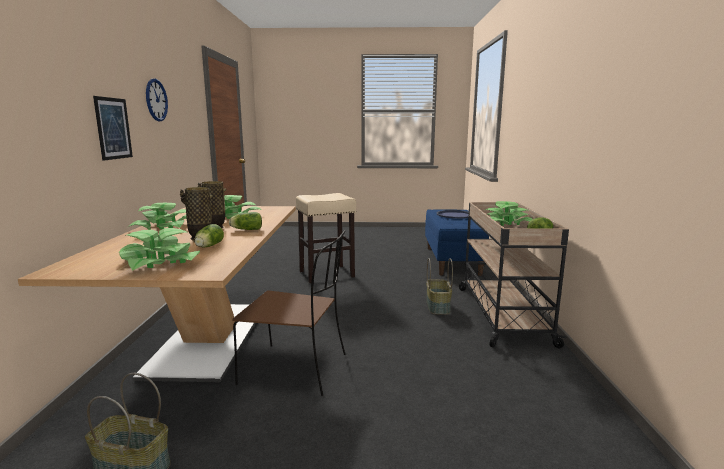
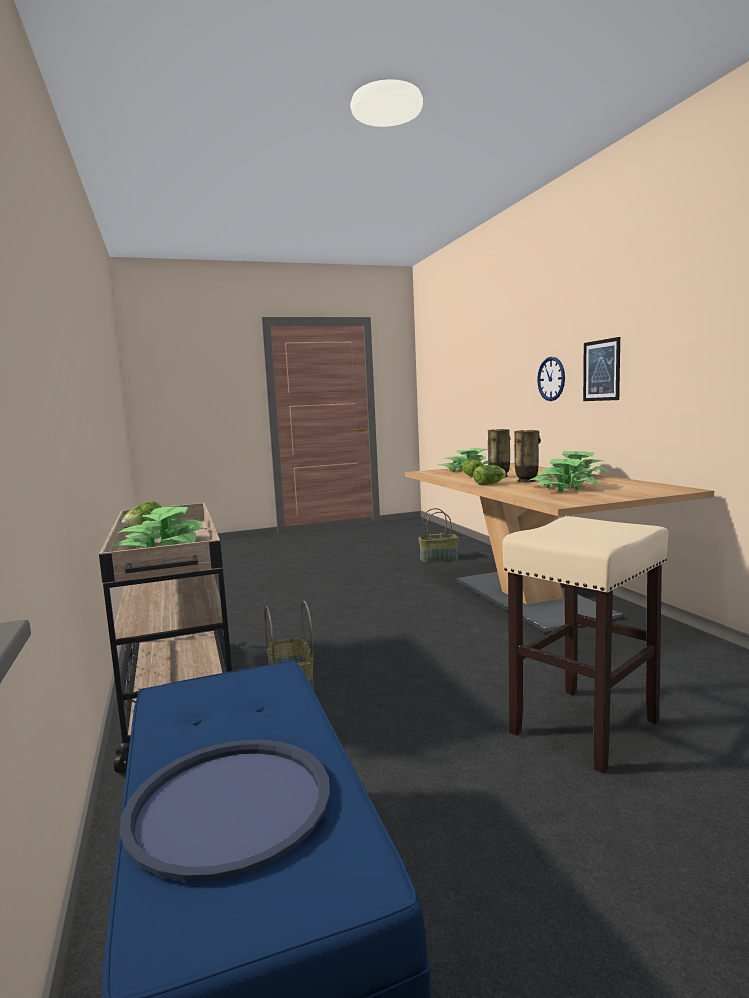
camera: 160 degrees right, 5 degrees down
wall clock [146,79,168,121] -> wall clock moved to [537,357,565,401]
brown chair [232,230,346,396] -> none

